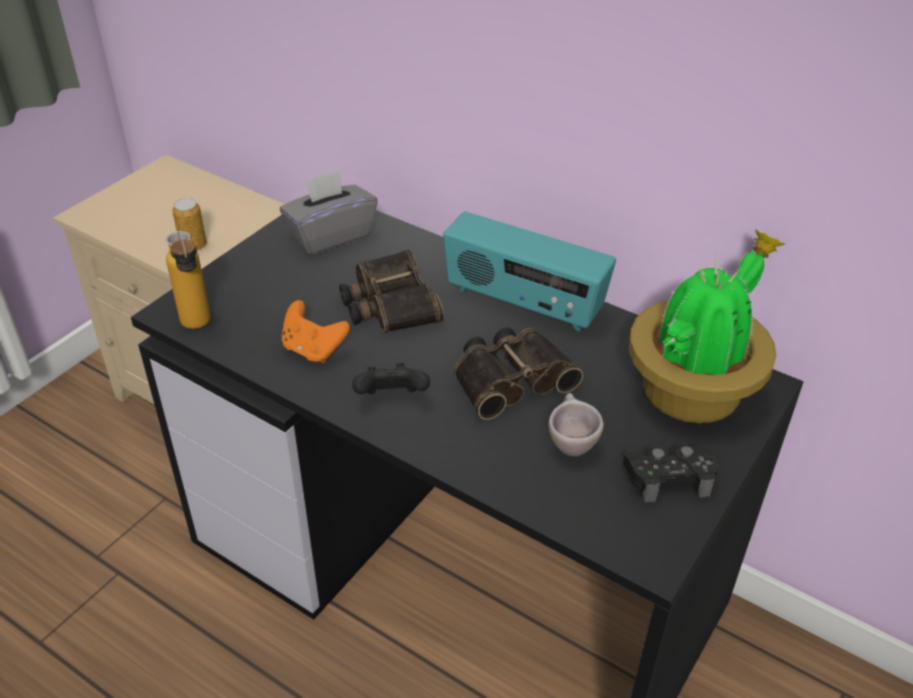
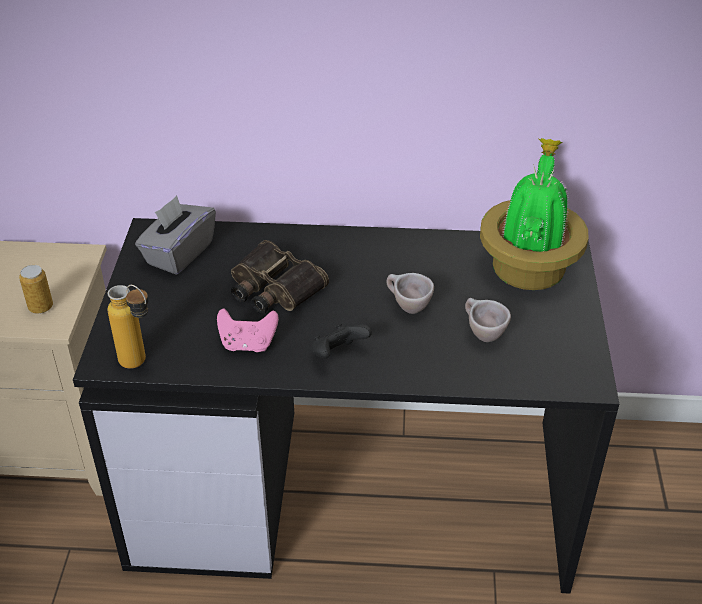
camera: 30 degrees left, 0 degrees up
orange game controller [282,300,350,363] -> pink game controller [217,308,279,352]
radio [443,212,616,332] -> none
binoculars [453,327,583,420] -> beige cup [386,273,434,314]
black game controller [623,445,719,502] -> none

